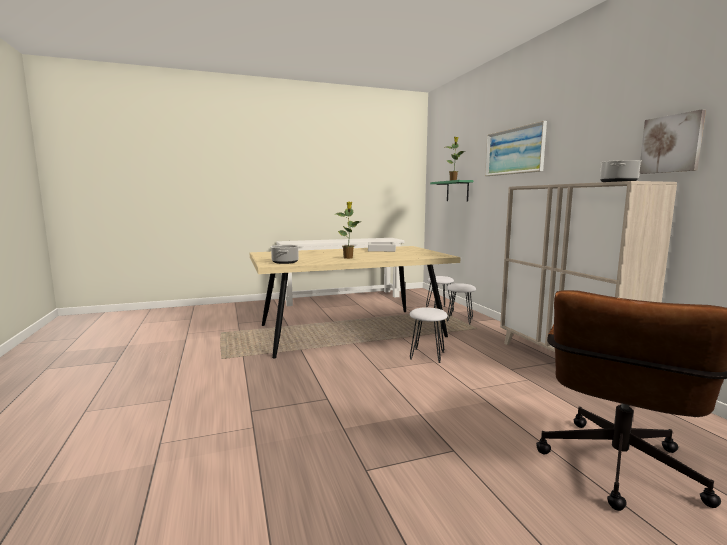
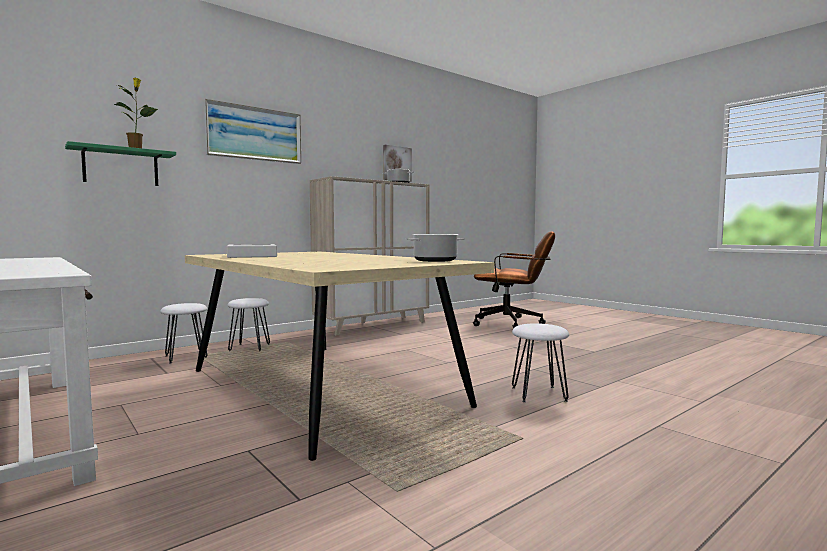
camera: 110 degrees left, 5 degrees down
potted plant [334,202,360,259] -> none
white stool [410,307,448,363] -> white stool moved to [512,323,569,402]

